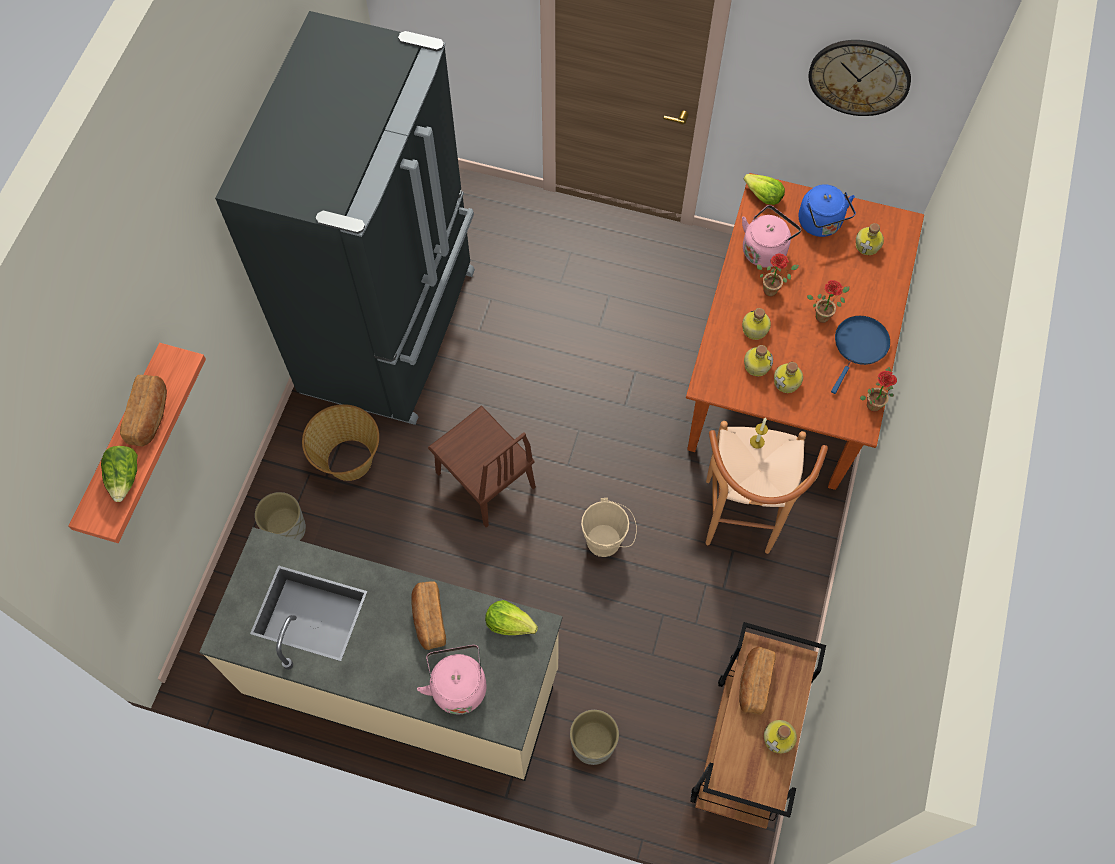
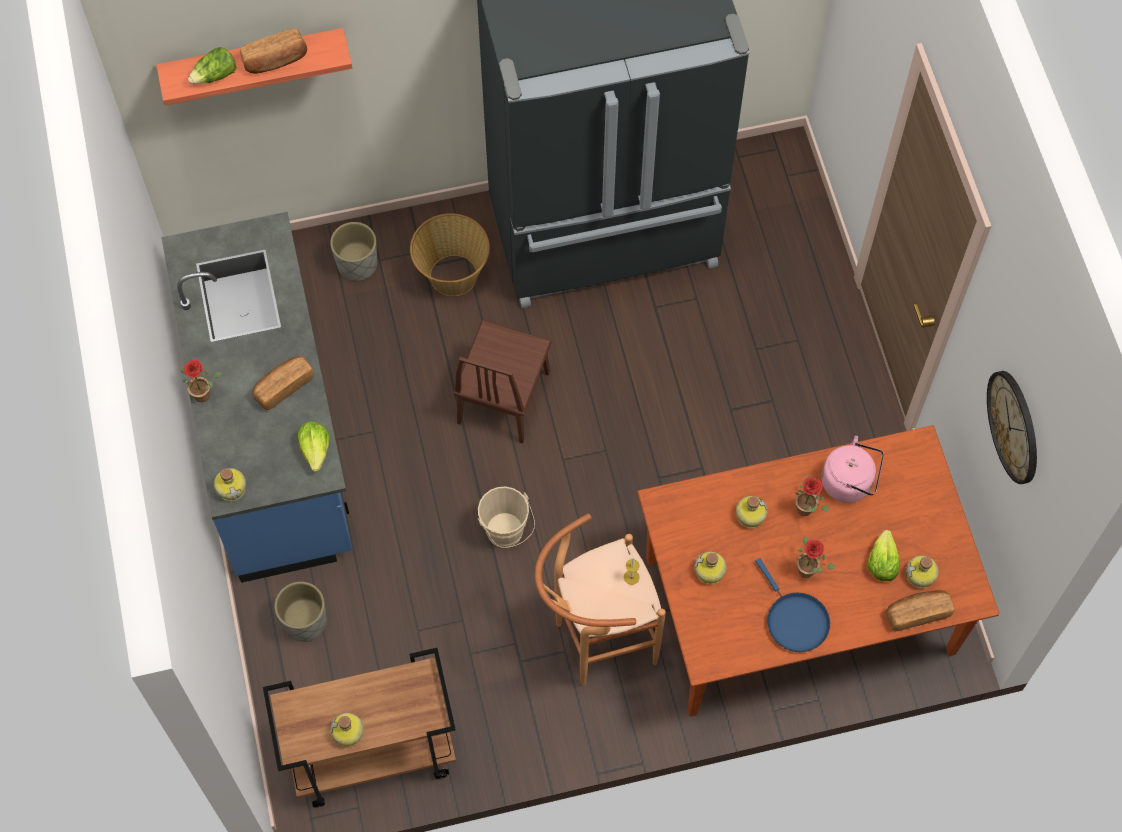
camera: 60 degrees right, 0 degrees up
beige counter [200,527,562,781] -> blue counter [161,212,353,583]
pink kettle [417,645,487,715] -> none
bread [739,647,776,715] -> bread moved to [886,590,954,631]
lettuce [744,174,785,205] -> lettuce moved to [867,530,900,581]
bottle [744,345,773,376] -> bottle moved to [214,468,246,501]
blue kettle [799,184,856,237] -> none
blue frying pan [831,316,890,394] -> blue frying pan turned 60 degrees clockwise [755,558,830,652]
potted plant [860,367,897,412] -> potted plant moved to [180,360,221,402]

